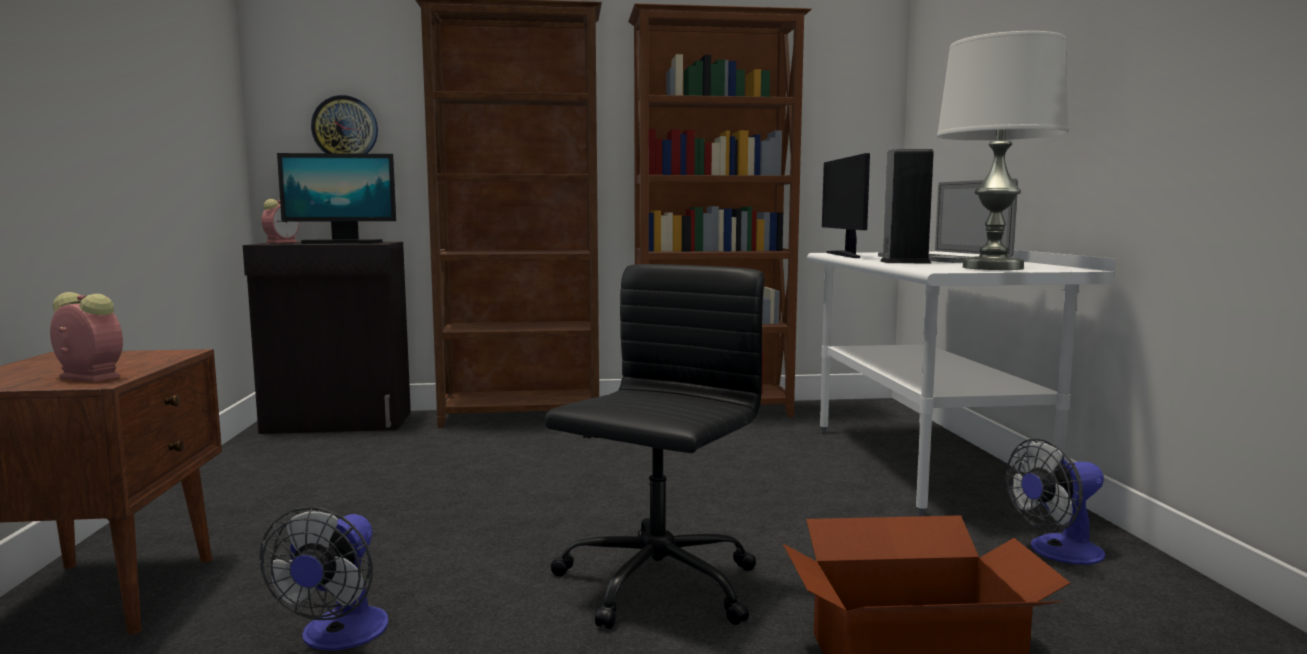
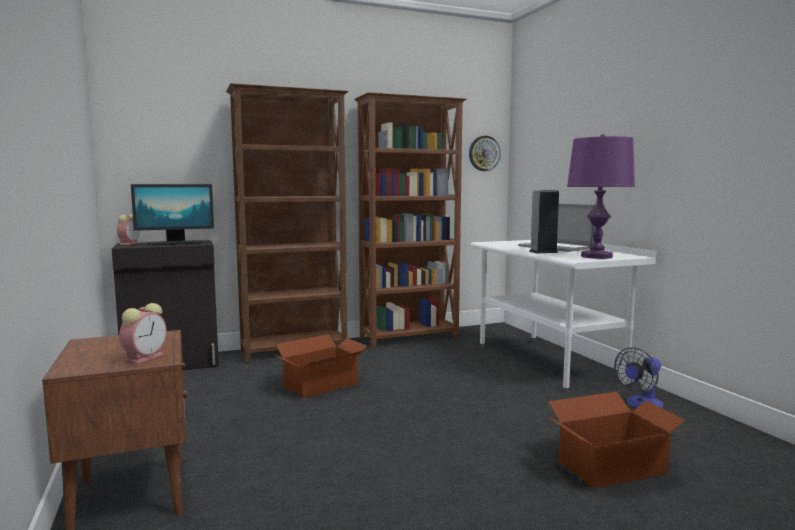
camera: 15 degrees left, 0 degrees up
alarm clock [50,292,123,382] -> alarm clock turned 105 degrees clockwise [119,303,167,364]
fan [259,507,389,650] -> none
wall clock [311,95,378,154] -> wall clock moved to [469,136,501,171]
black office chair [545,264,764,629] -> none
monitor [822,153,870,258] -> none
white table lamp [937,31,1069,270] -> purple table lamp [567,134,635,259]
none -> cardboard box [271,334,367,398]

